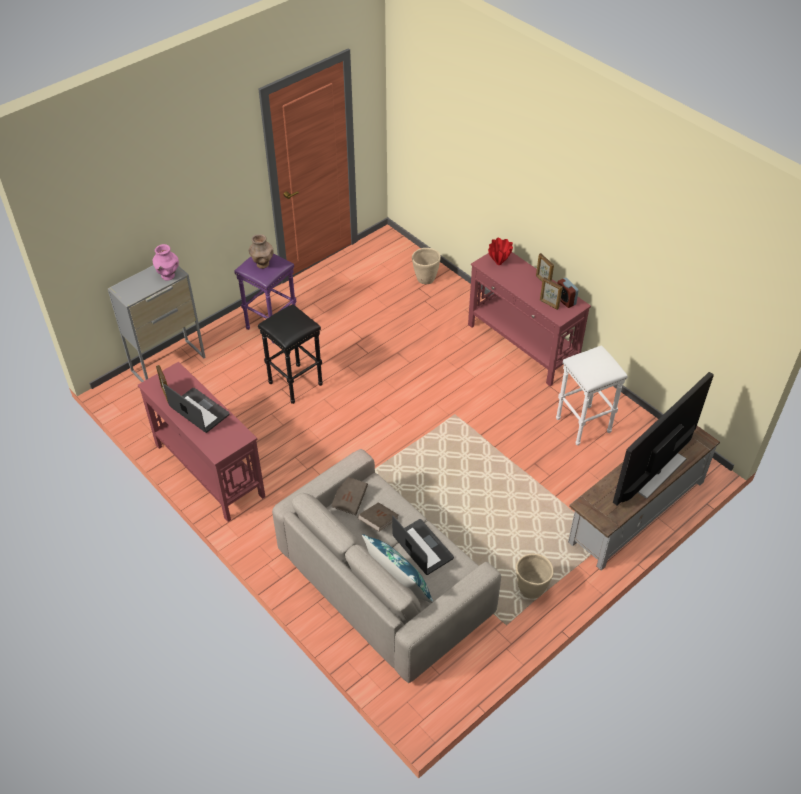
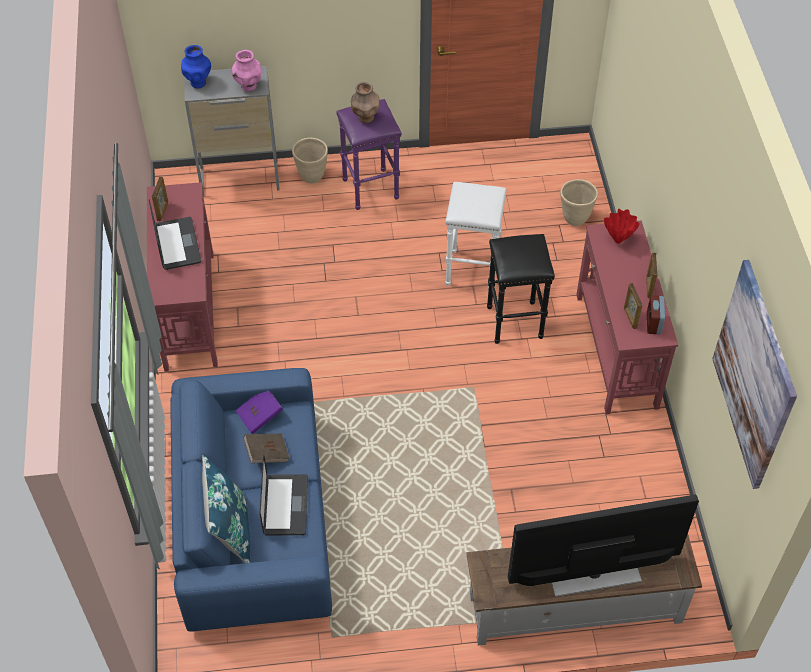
camera: 35 degrees right, 5 degrees up
black stool [258,304,323,404] -> black stool moved to [487,234,555,344]
beige sofa [272,449,501,683] -> blue sofa [170,368,332,631]
brown book [331,477,368,515] -> purple book [236,390,283,434]
beige planter [516,554,554,599] -> beige planter moved to [292,138,328,184]
white stool [556,346,628,446] -> white stool moved to [445,182,507,290]
none -> blue vase [181,45,211,89]
none -> picture [712,260,797,489]

